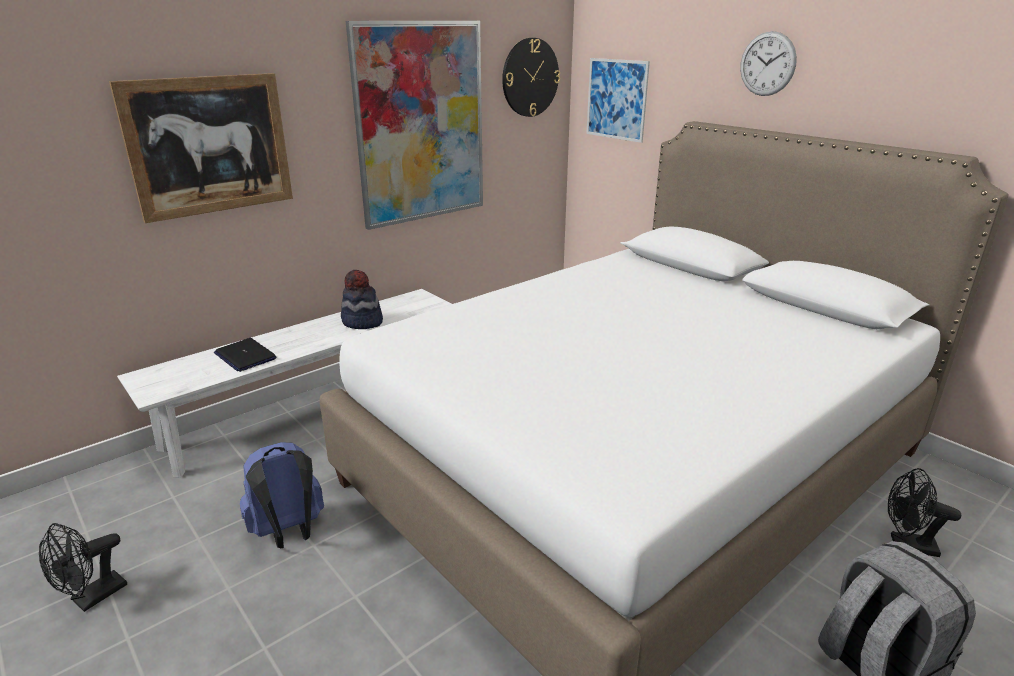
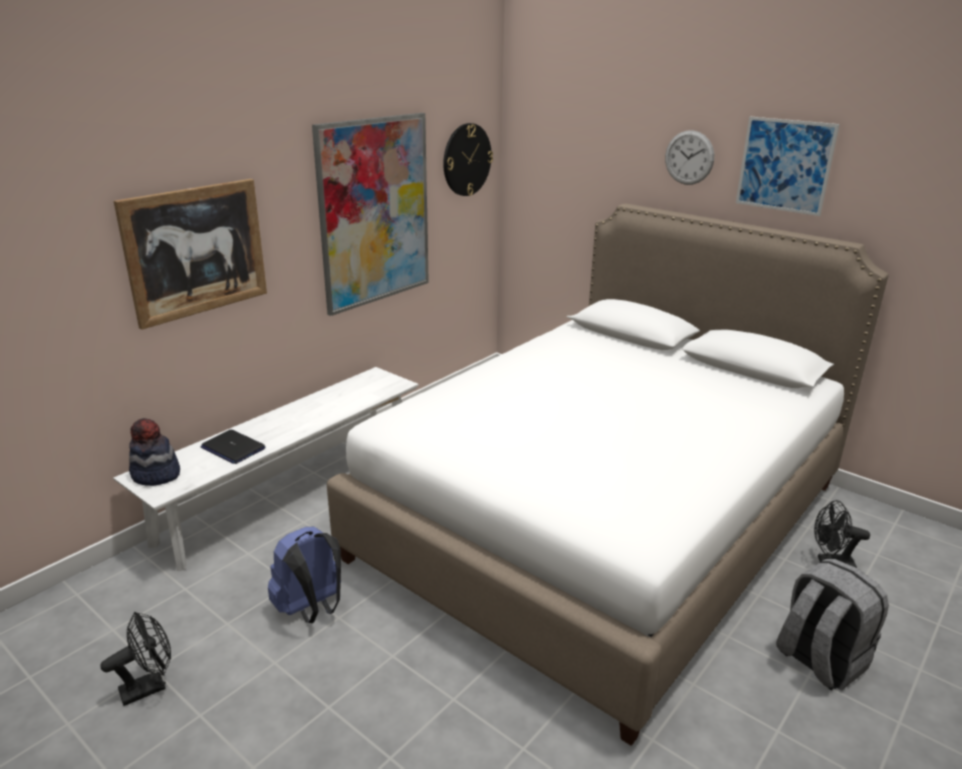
camera: 10 degrees left, 0 degrees up
black fan [39,523,127,612] -> black fan turned 150 degrees counterclockwise [101,612,171,706]
hat [341,270,383,329] -> hat moved to [129,418,180,486]
picture [586,58,650,143] -> picture moved to [736,117,840,216]

